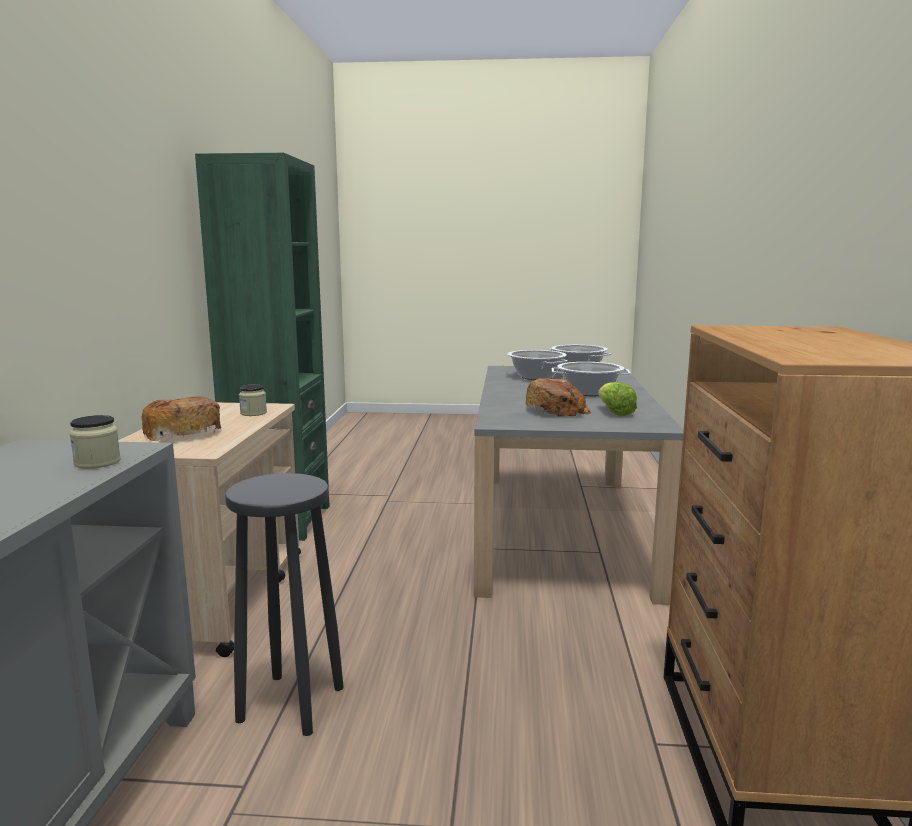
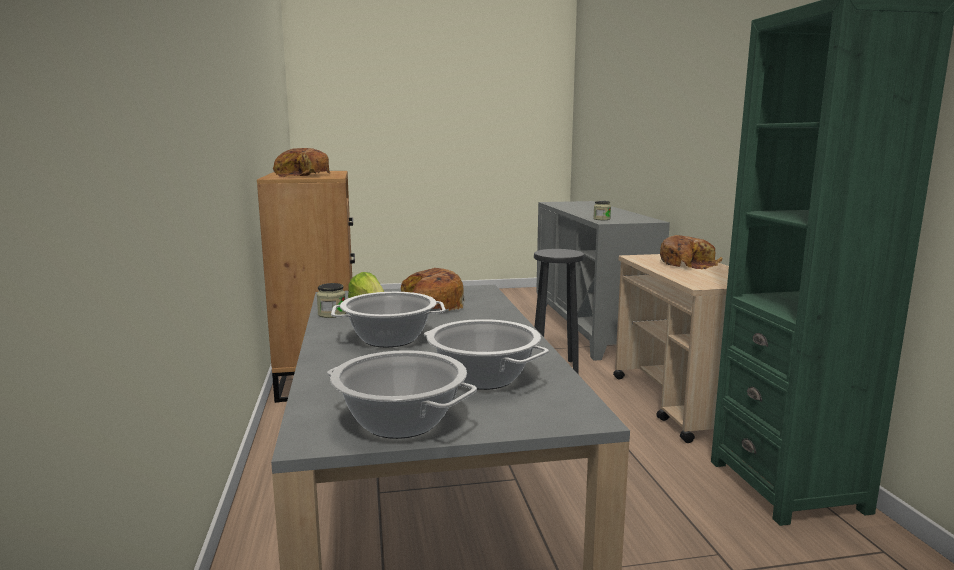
camera: 165 degrees right, 0 degrees up
jar [239,385,267,416] -> jar moved to [317,283,346,318]
none -> bread [273,148,330,177]

